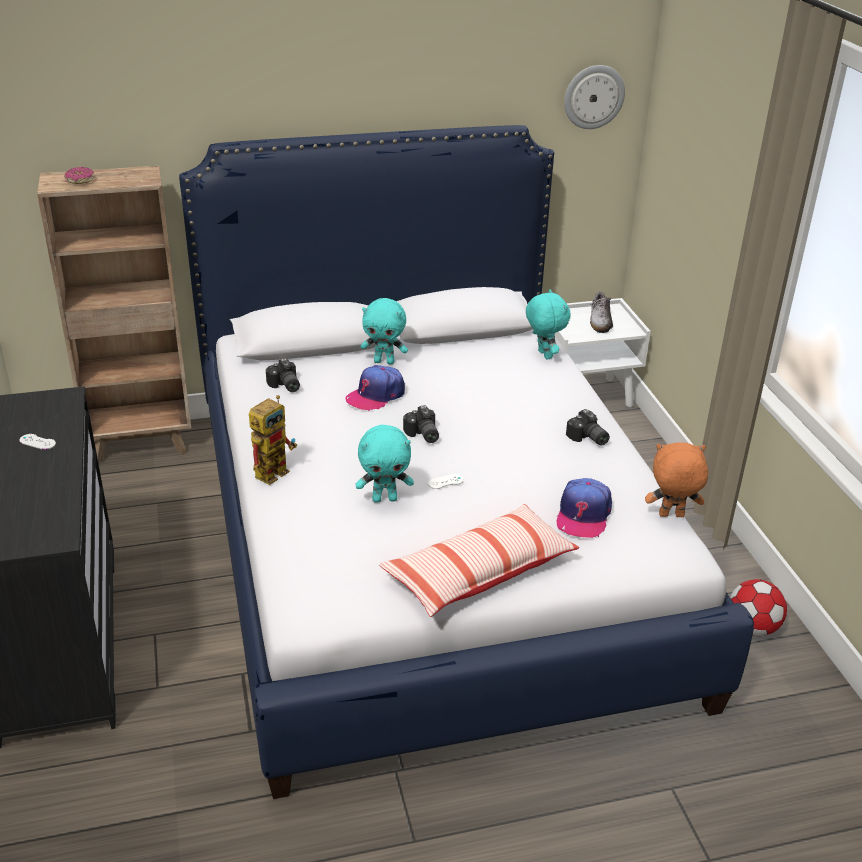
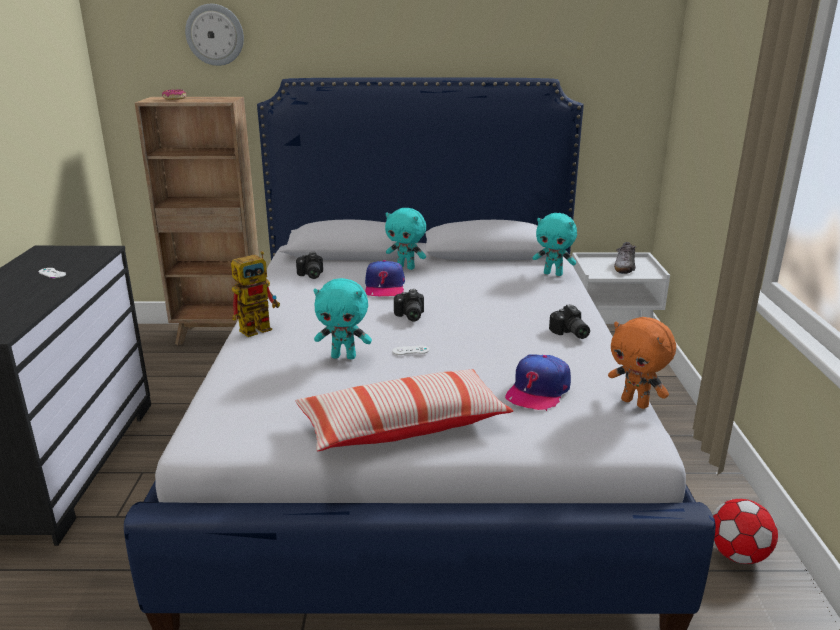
camera: 15 degrees right, 10 degrees down
cap [345,365,405,411] -> cap turned 60 degrees counterclockwise [365,260,405,296]
turquoise plush toy [526,289,571,360] -> turquoise plush toy turned 120 degrees clockwise [533,213,577,276]
wall clock [564,65,625,129] -> wall clock moved to [185,4,244,66]
orange plush toy [645,442,708,517] -> orange plush toy turned 150 degrees counterclockwise [608,317,676,409]

